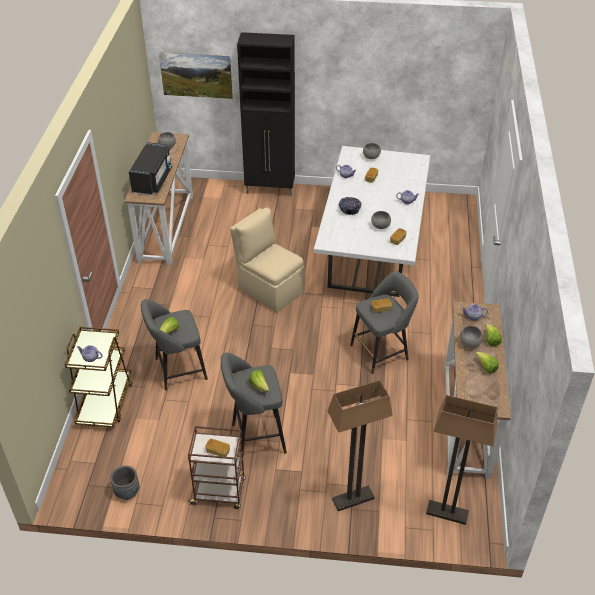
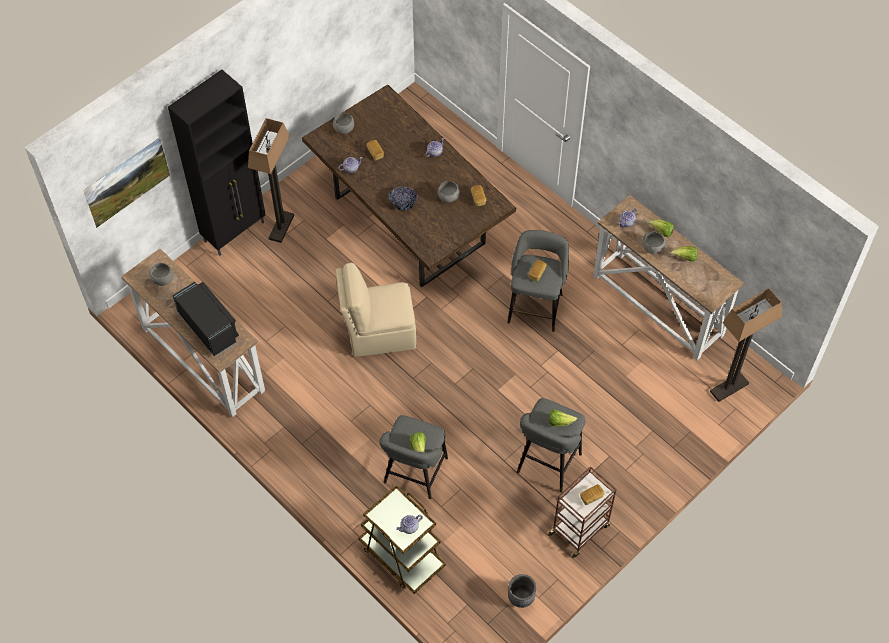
camera: 50 degrees left, 15 degrees up
white dining table [314,146,430,297] -> brown dining table [302,84,516,287]
floor lamp [328,380,393,511] -> floor lamp moved to [248,118,294,243]

